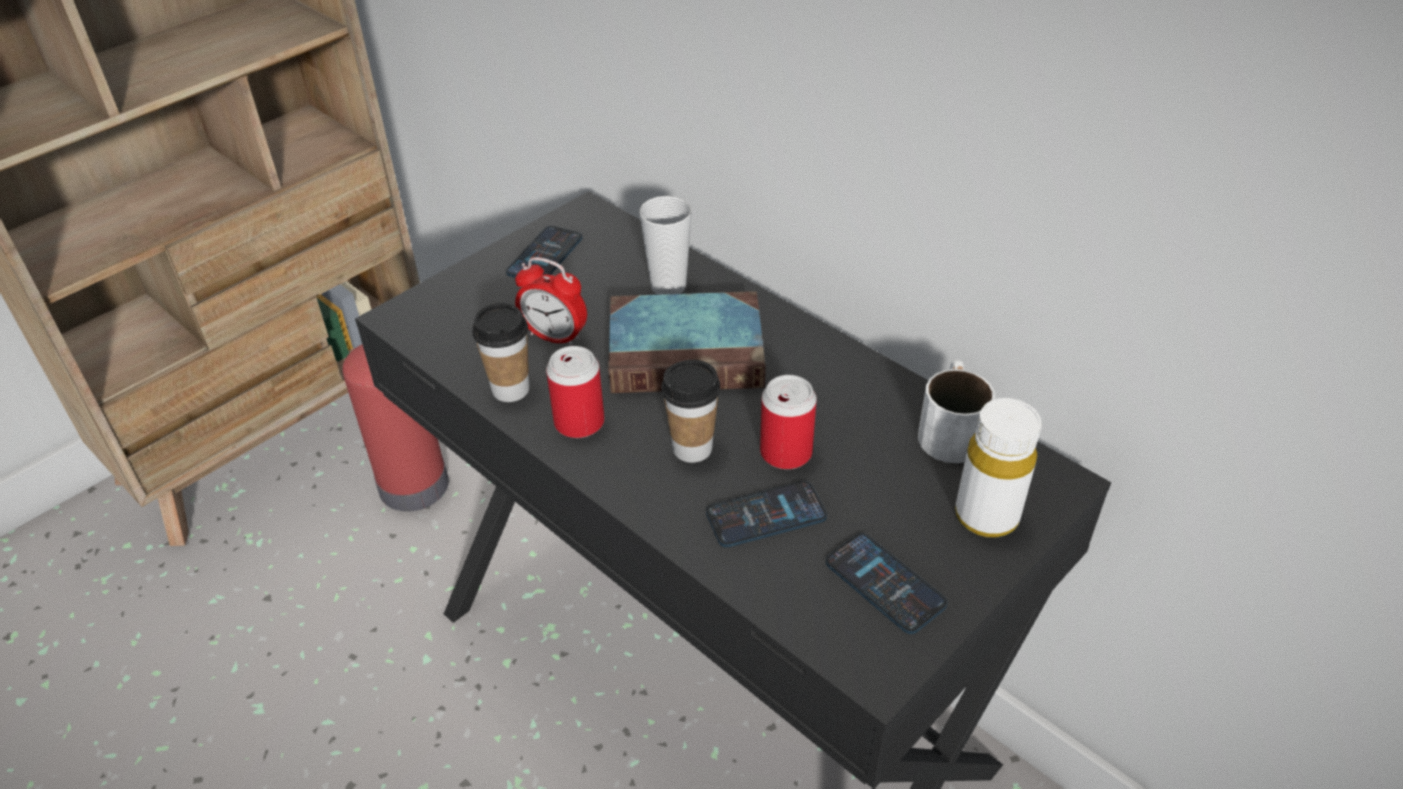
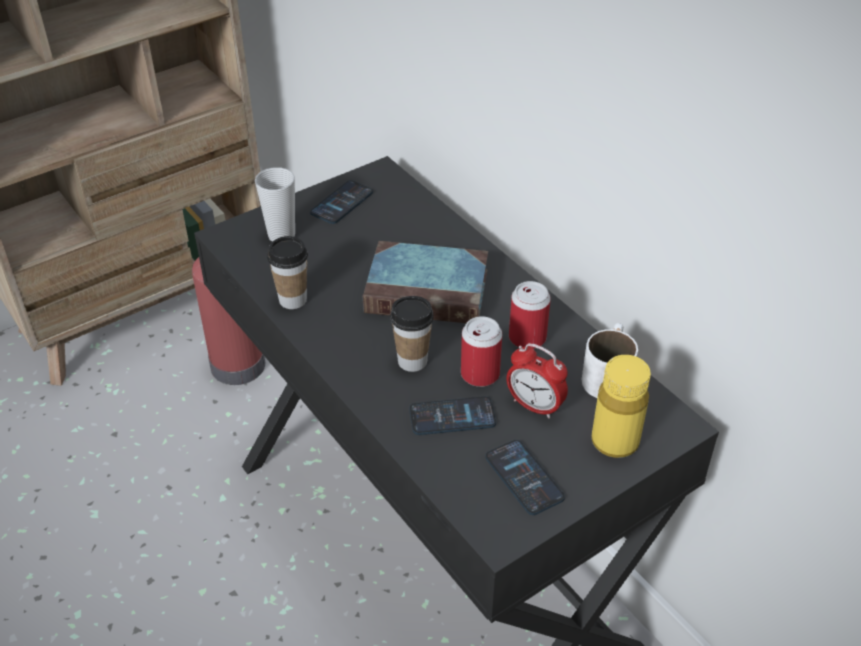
camera: 10 degrees right, 0 degrees up
alarm clock [515,257,587,346] -> alarm clock moved to [506,343,568,418]
can [546,346,605,438] -> can moved to [509,281,551,349]
cup [639,196,692,295] -> cup moved to [255,167,295,242]
white bottle [955,398,1042,537] -> yellow bottle [591,355,651,458]

